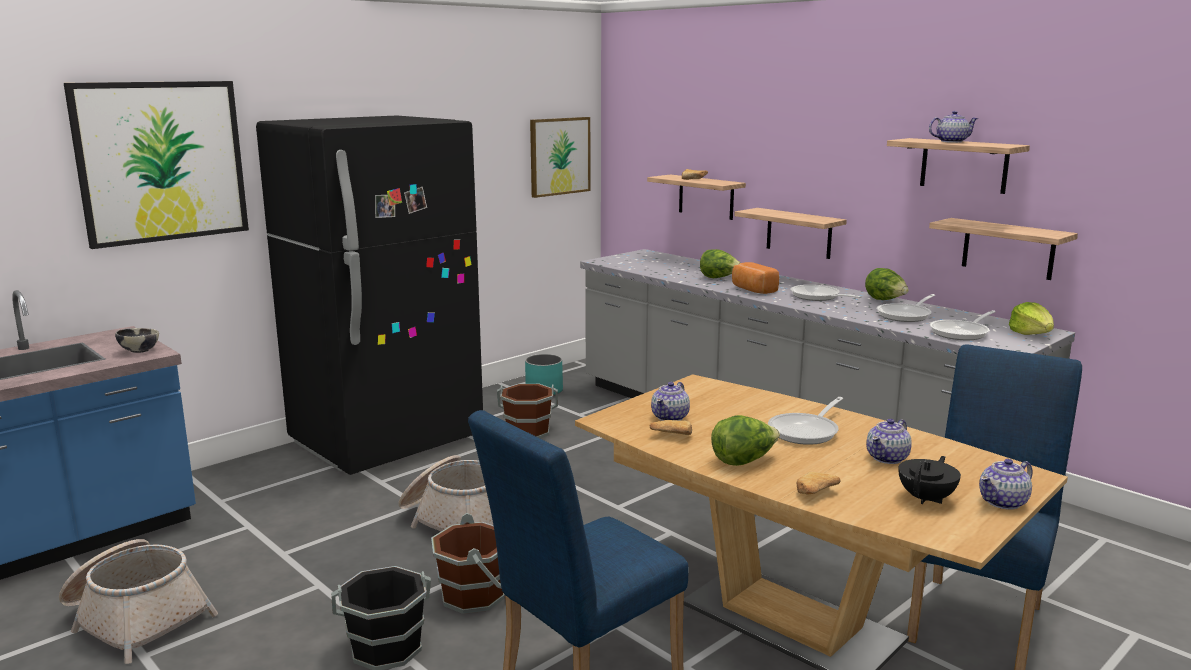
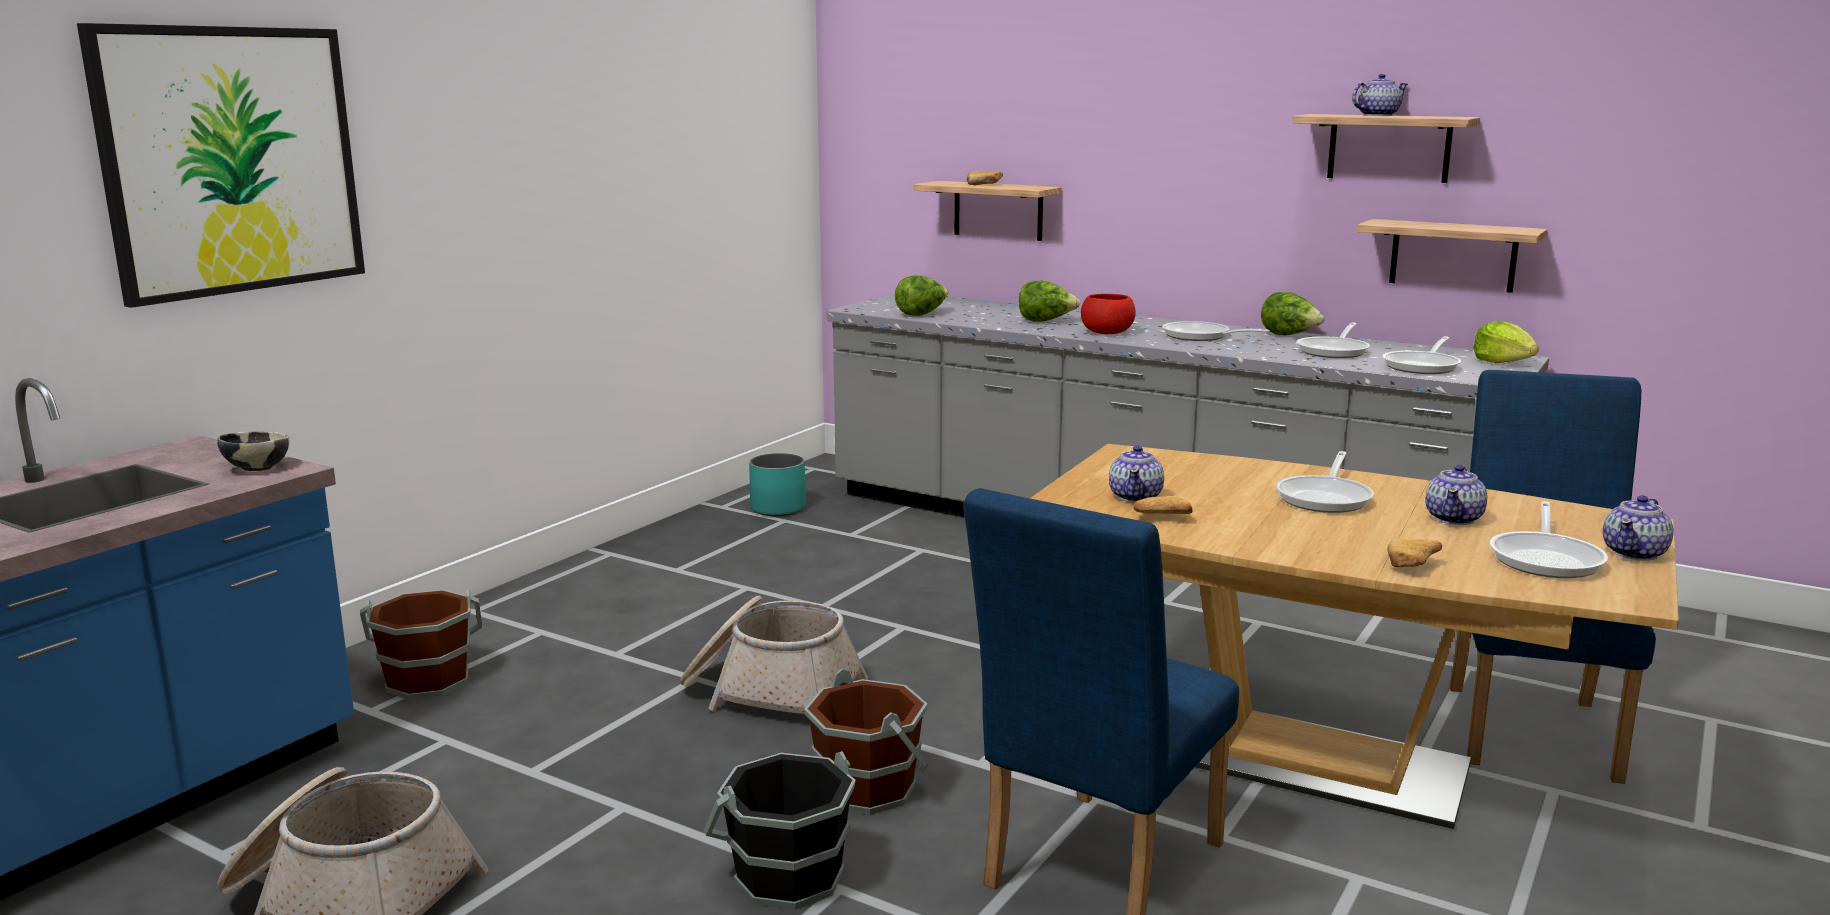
camera: 15 degrees left, 0 degrees up
black fridge [256,115,483,475] -> none
brown bucket [497,384,558,438] -> brown bucket moved to [360,590,482,700]
picture [530,117,590,198] -> none
lettuce [711,415,780,466] -> lettuce moved to [895,275,949,316]
bread [732,262,779,294] -> red bowl [1081,294,1136,334]
shelf [734,208,847,259] -> none
black teapot [898,456,961,504] -> frying pan [1490,501,1608,578]

